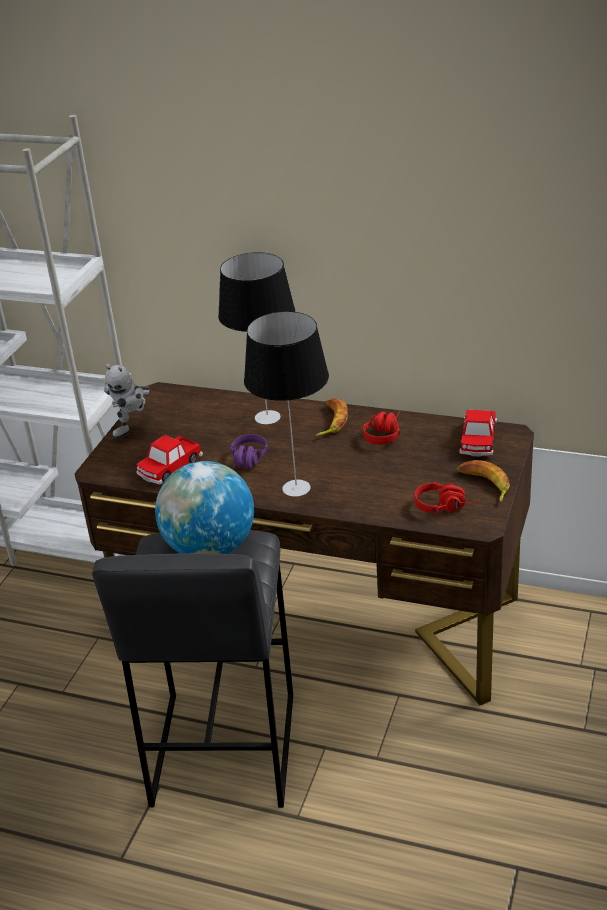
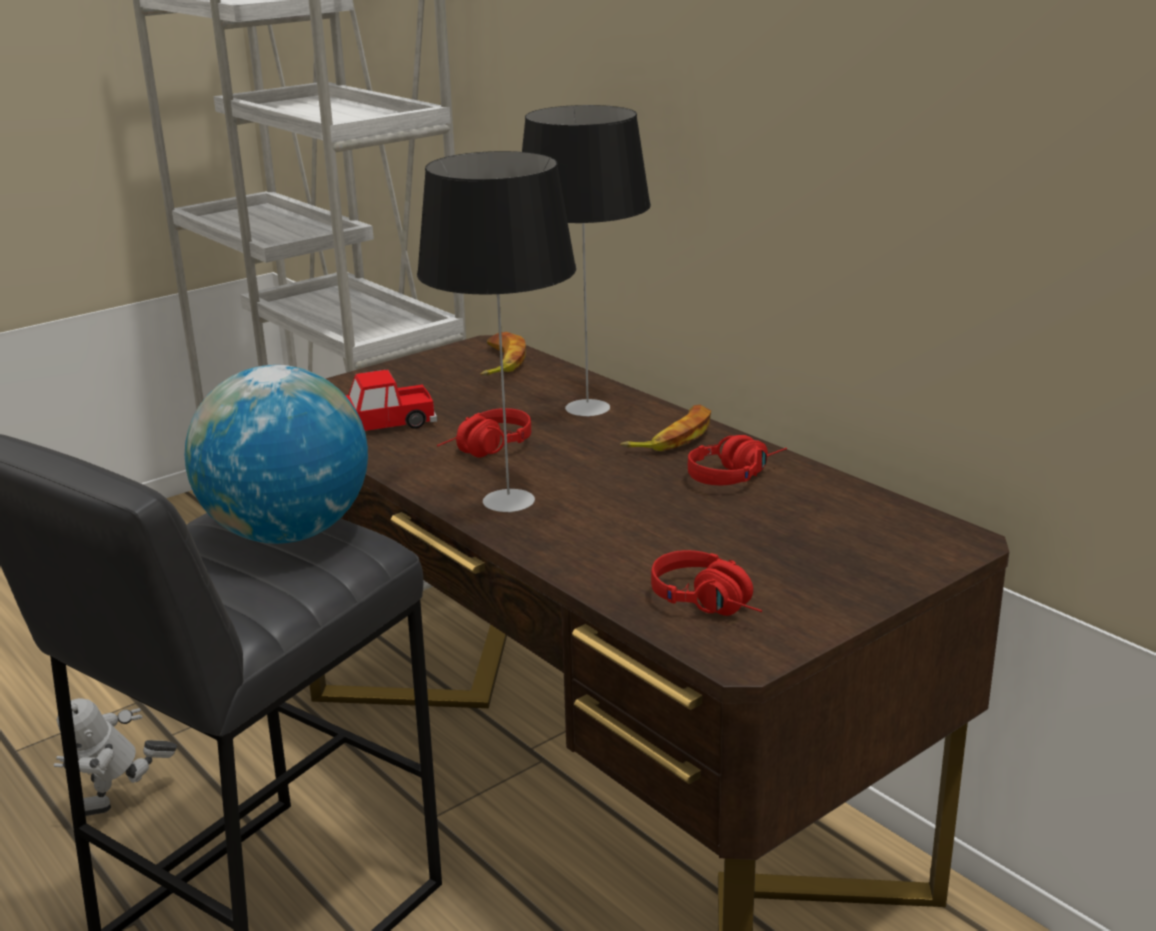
camera: 30 degrees right, 10 degrees down
toy robot [104,364,150,439] -> toy robot moved to [54,698,177,816]
purple headphones [230,434,268,469] -> red headphones [437,408,531,458]
banana [456,460,510,503] -> banana moved to [481,332,526,376]
toy car [459,410,497,457] -> none

